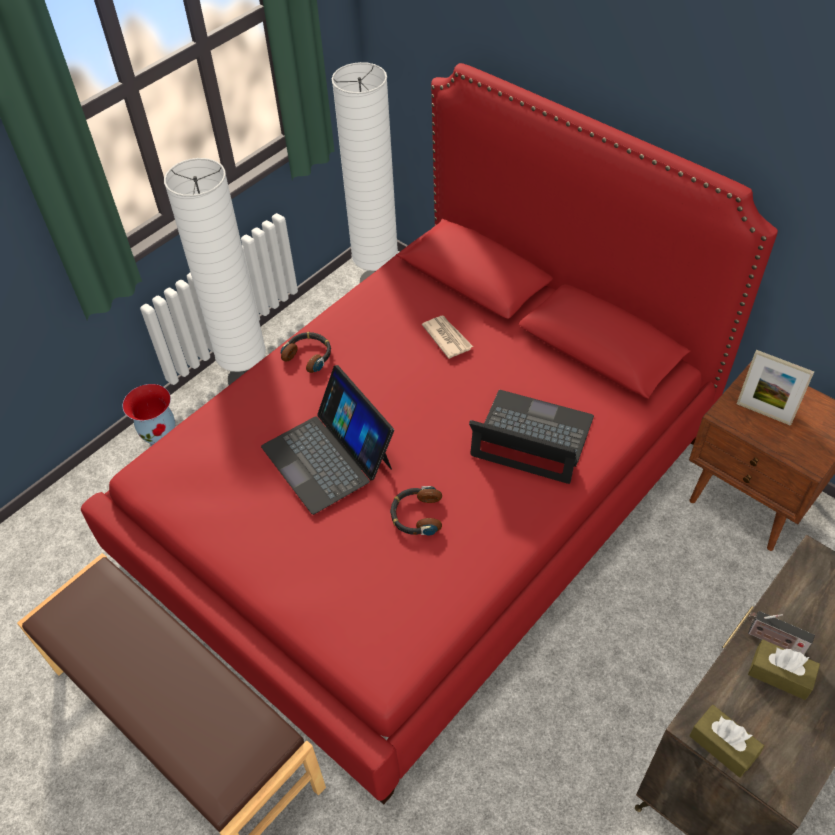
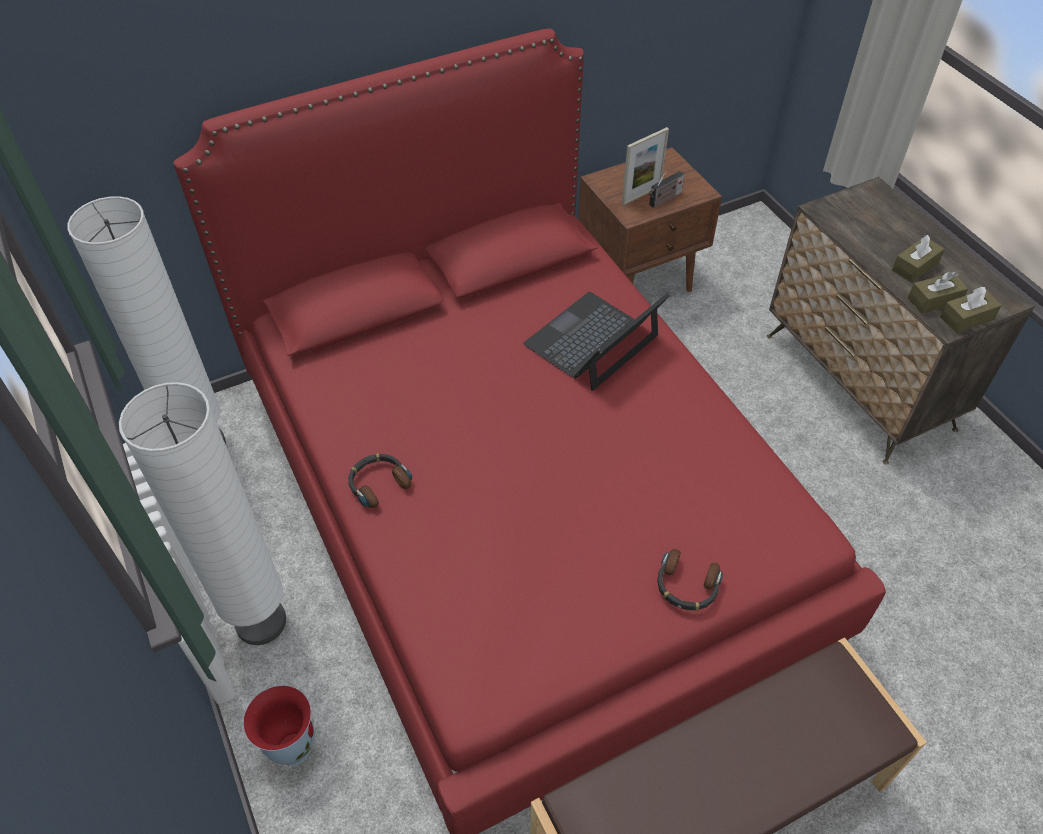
camera: 70 degrees left, 0 degrees up
laptop [261,365,394,515] -> none
headphones [390,486,442,535] -> headphones moved to [657,549,723,611]
newspaper [422,316,473,359] -> none
radio [748,611,815,655] -> radio moved to [649,171,685,208]
none -> brown tissue box [908,272,968,314]

